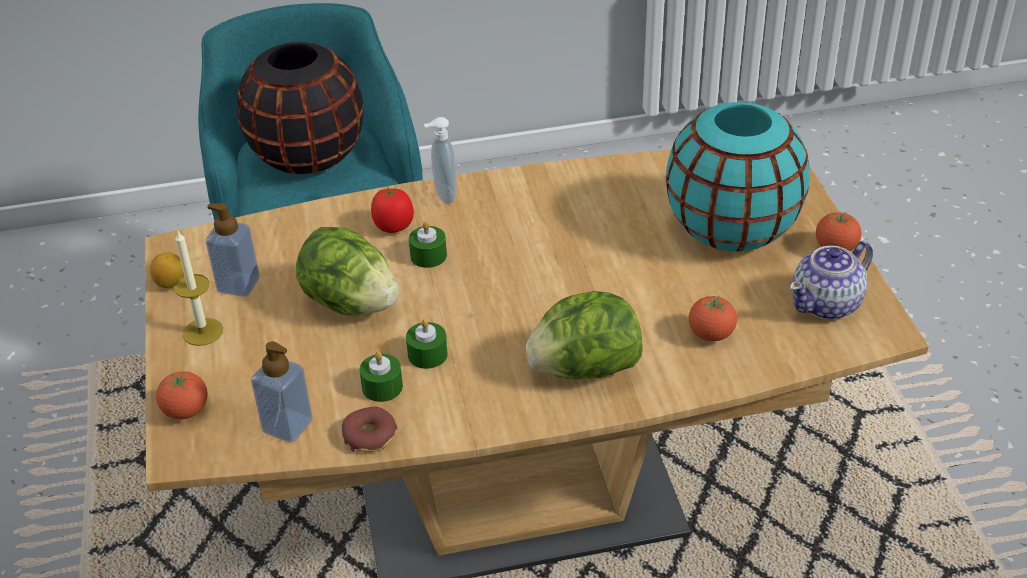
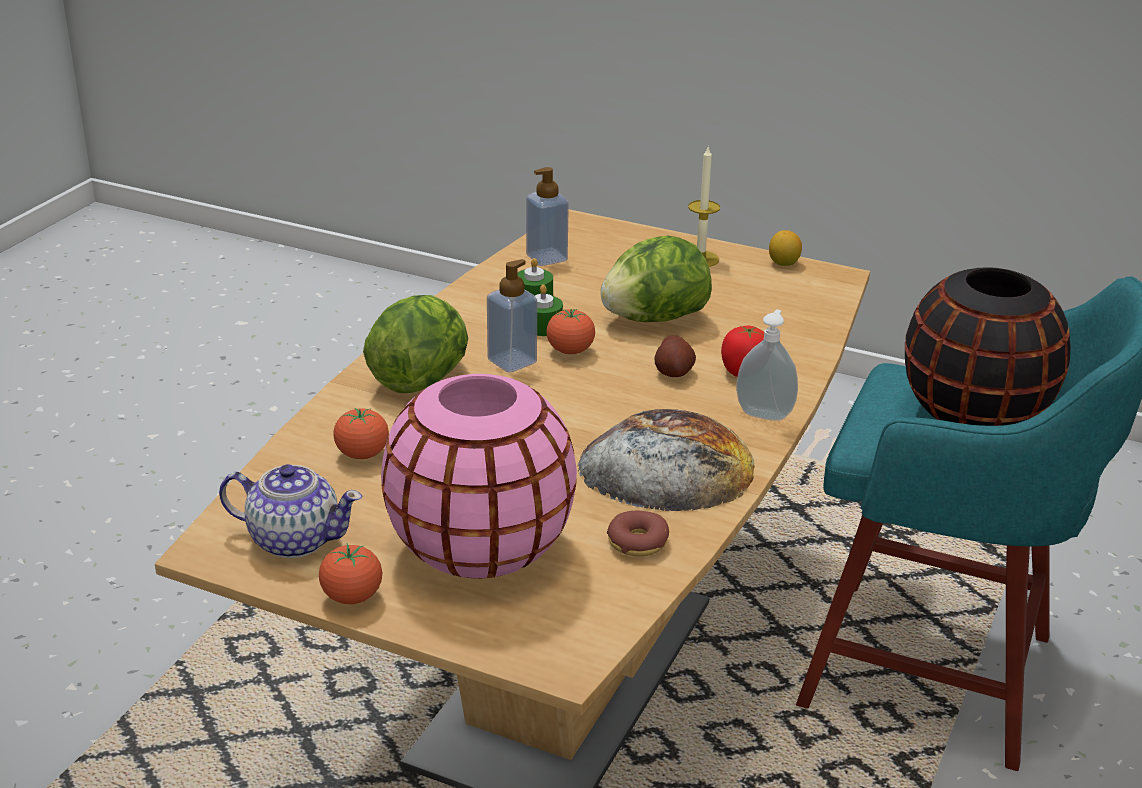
camera: 125 degrees right, 10 degrees down
tomato [156,371,208,419] -> tomato moved to [546,309,595,354]
soap dispenser [206,203,260,297] -> soap dispenser moved to [487,259,537,373]
donut [342,406,397,452] -> donut moved to [607,511,669,556]
green candle [409,221,447,268] -> potato [654,335,696,377]
turquoise vase [666,102,810,251] -> pink vase [381,374,577,578]
teapot [790,241,873,320] -> teapot turned 105 degrees clockwise [219,464,362,558]
none -> bread [577,409,755,511]

